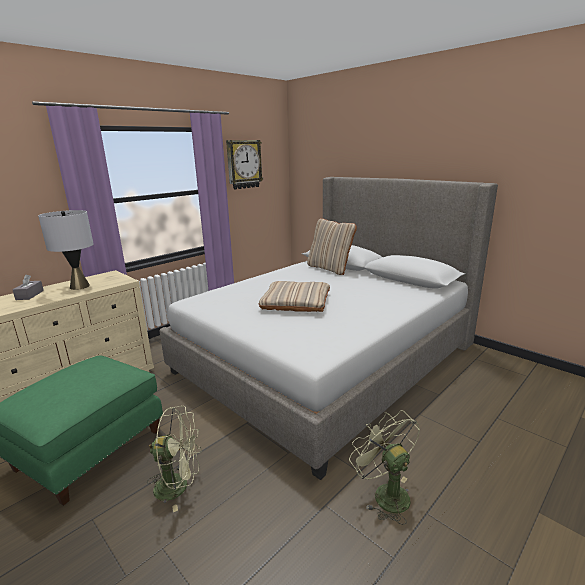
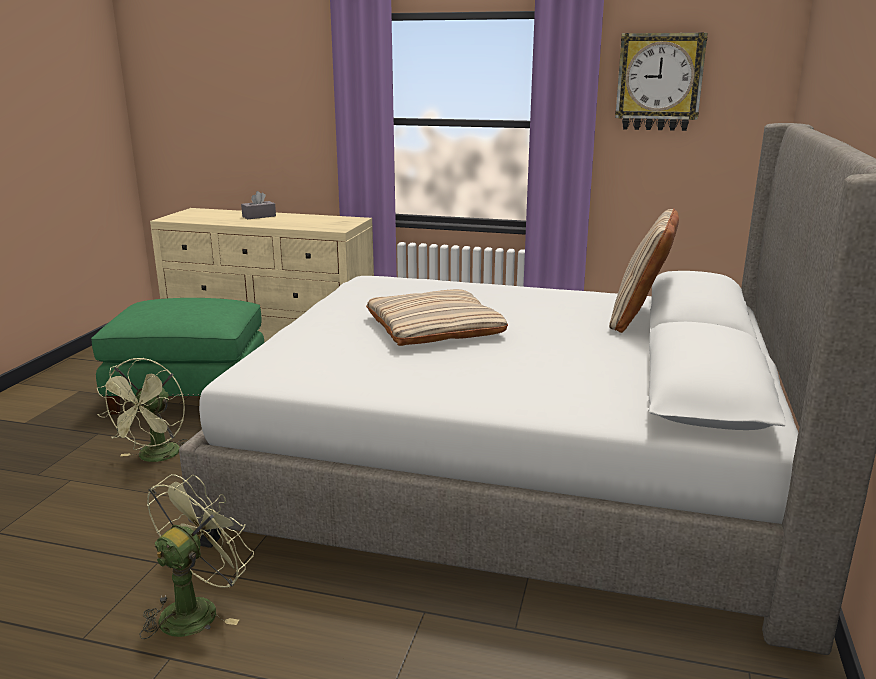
camera: 60 degrees right, 0 degrees up
grey table lamp [38,210,94,290] -> none
green fan [147,406,202,512] -> green fan turned 45 degrees clockwise [97,358,187,462]

